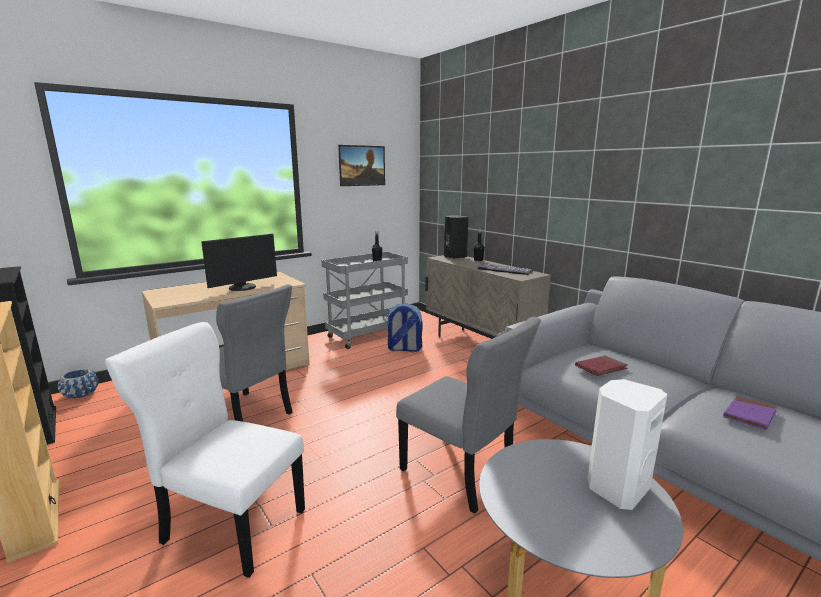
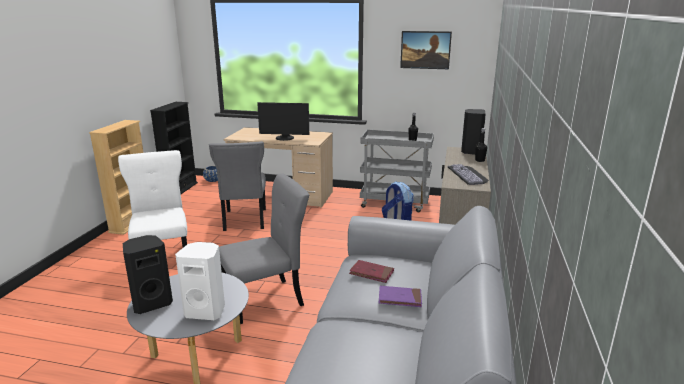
camera: 50 degrees right, 5 degrees up
grey chair [396,317,541,514] -> grey chair turned 120 degrees counterclockwise [219,173,309,324]
purple book [723,396,777,430] -> purple book moved to [379,286,422,307]
none -> black speaker [123,235,173,314]

